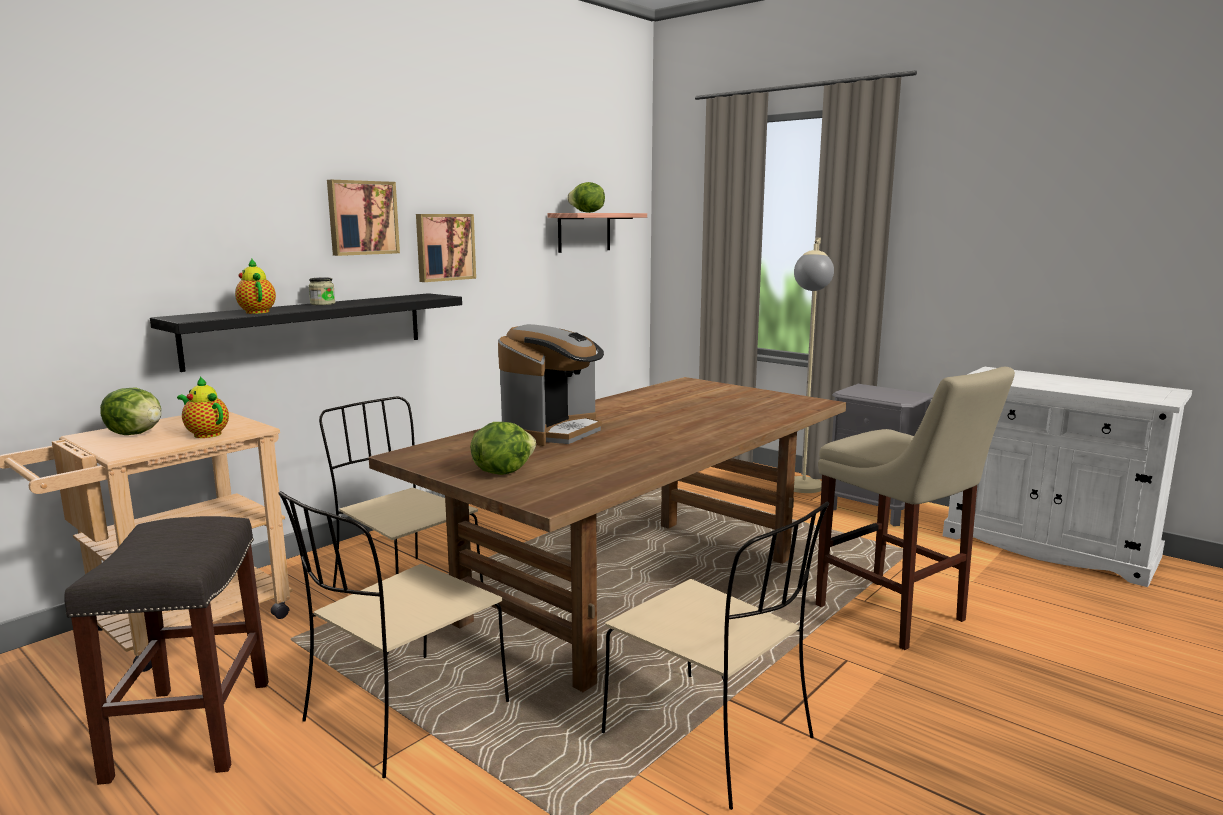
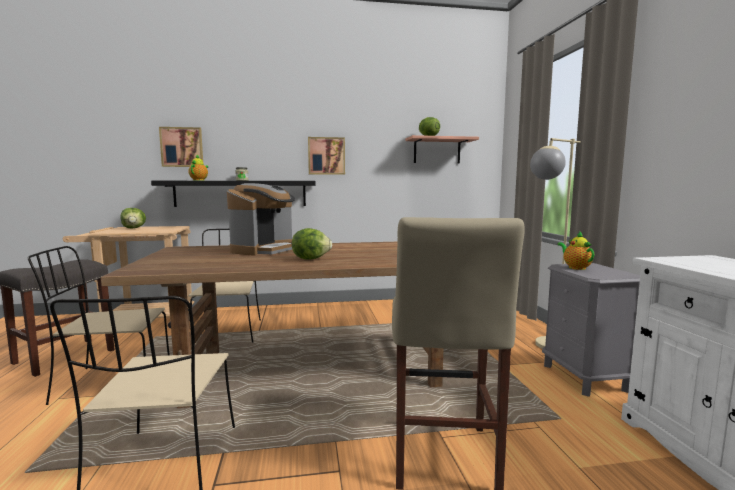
camera: 40 degrees right, 5 degrees down
teapot [177,376,229,438] -> teapot moved to [557,232,594,270]
picture [327,180,400,256] -> picture moved to [159,127,203,167]
lettuce [470,422,536,475] -> lettuce moved to [292,228,332,260]
coffee machine [498,324,604,446] -> coffee machine turned 45 degrees counterclockwise [227,183,295,256]

